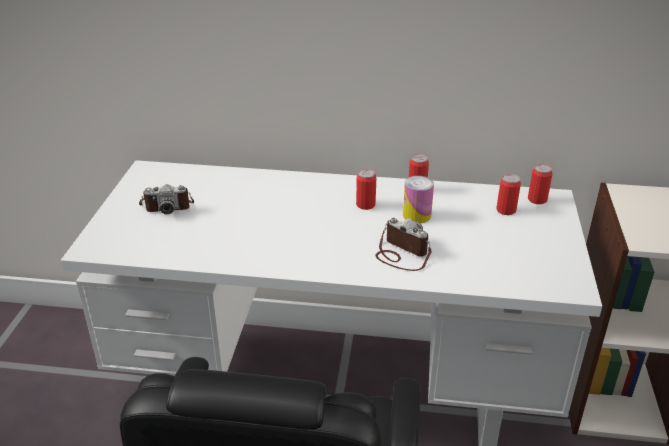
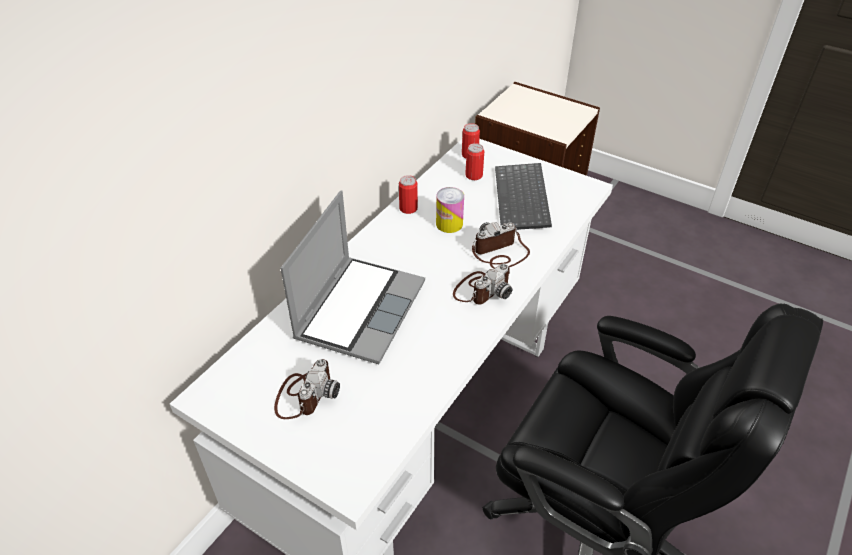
camera: 65 degrees left, 10 degrees up
can [356,169,376,210] -> none
none -> laptop [281,190,425,364]
none -> camera [453,264,512,305]
none -> keyboard [495,163,552,230]

